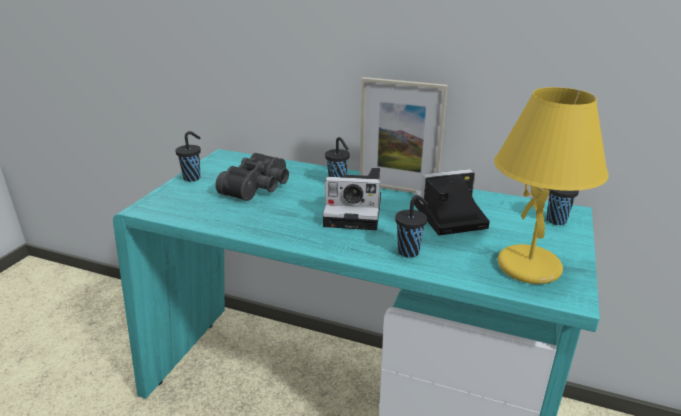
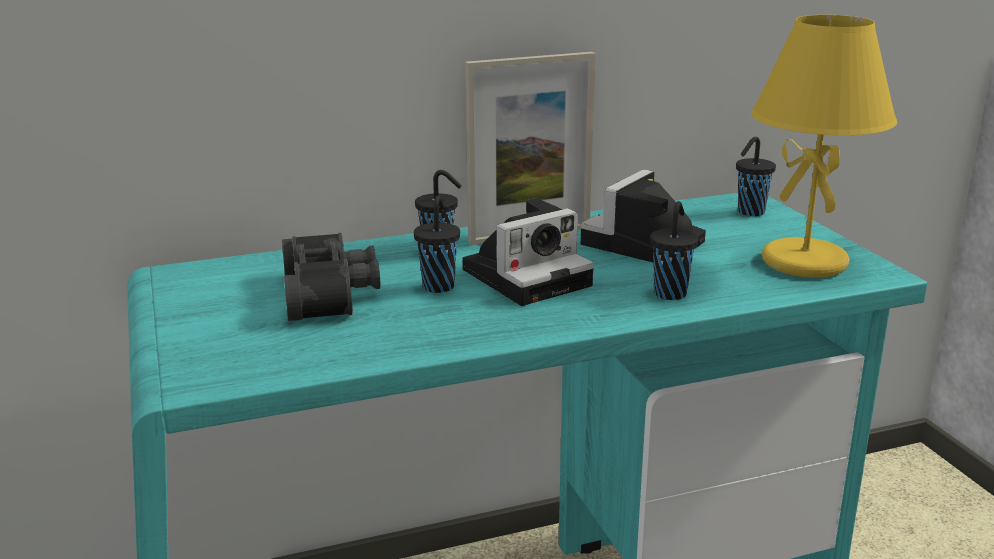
camera: 40 degrees left, 5 degrees down
black cup [175,131,201,182] -> black cup moved to [414,196,460,293]

